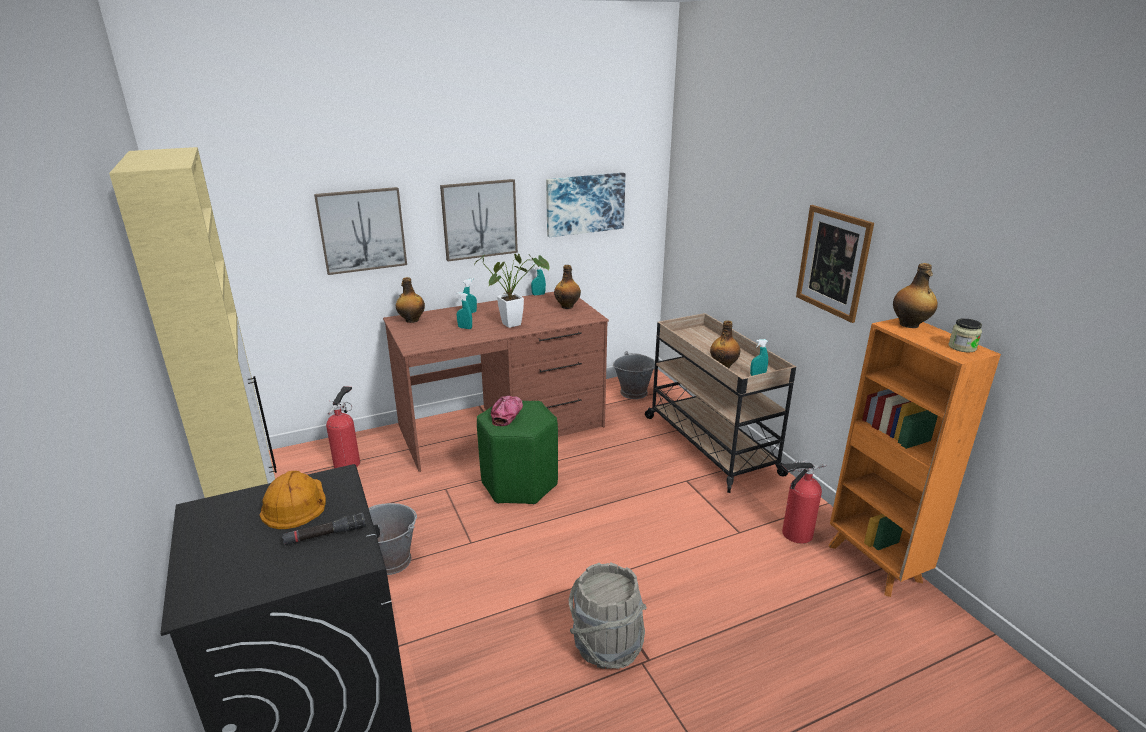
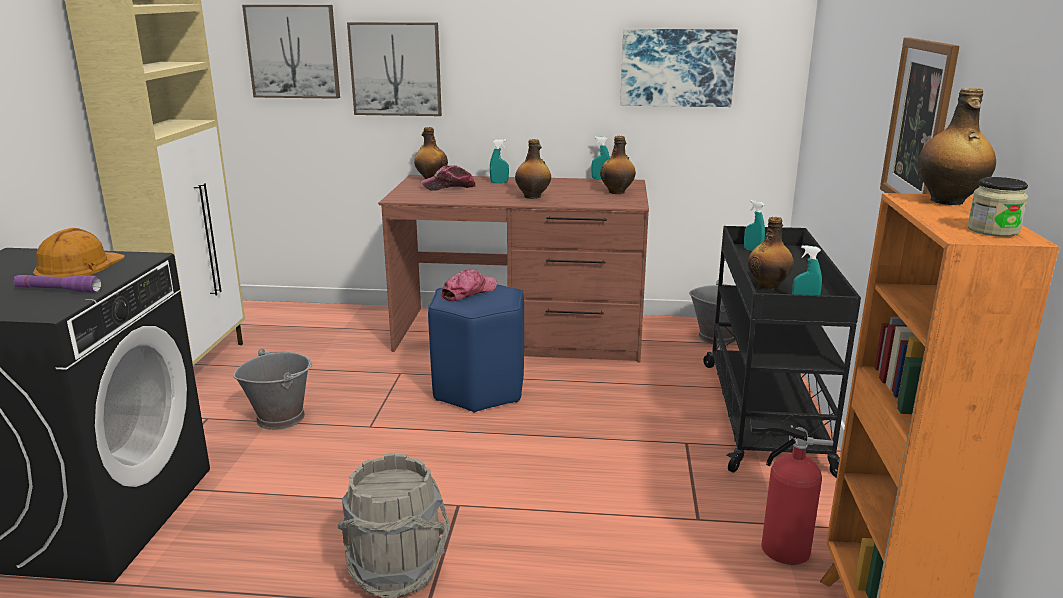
camera: 30 degrees right, 5 degrees down
black flashlight [282,512,366,545] -> purple flashlight [13,275,102,293]
fire extinguisher [326,386,360,468] -> none
picture [440,179,518,261] -> picture moved to [242,5,340,99]
turquoise spray bottle [457,292,472,329] -> turquoise spray bottle moved to [744,200,765,251]
potted plant [474,254,550,328] -> bottle [515,139,551,199]
green stool [477,401,558,504] -> blue stool [428,284,524,413]
beige cart [645,313,796,493] -> black cart [703,226,861,478]
none -> cap [420,165,475,191]

